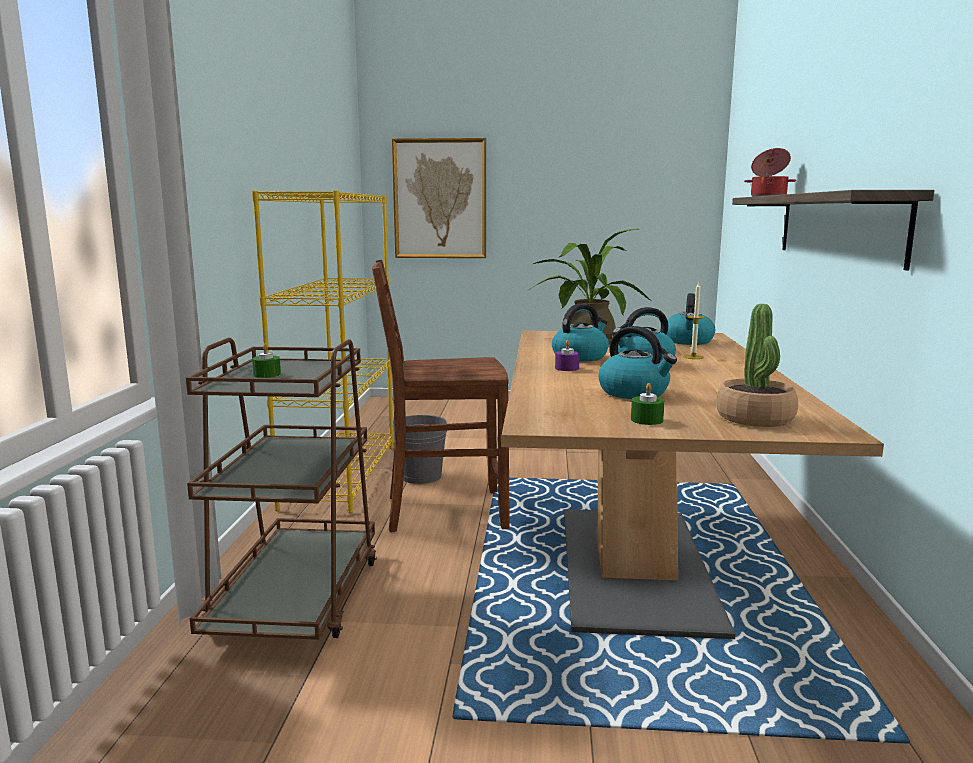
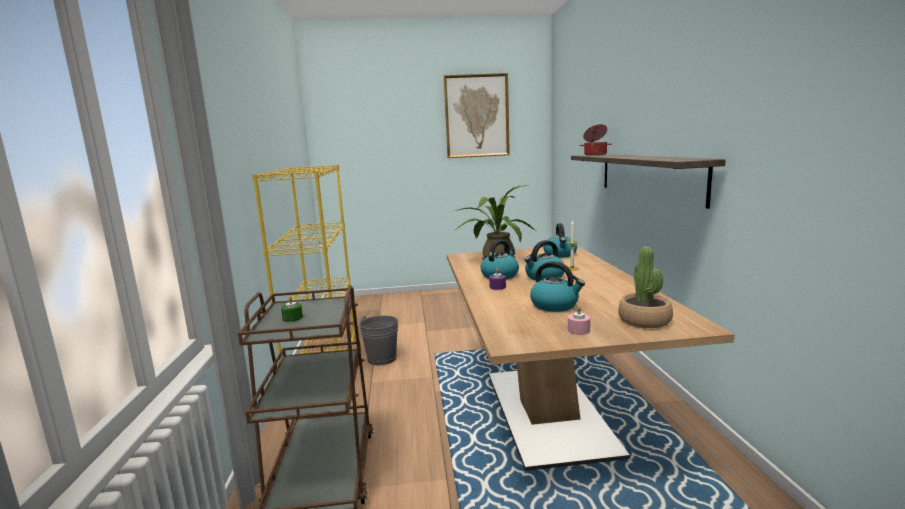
camera: 10 degrees left, 0 degrees up
brown chair [372,260,509,532] -> none
picture [392,138,486,258] -> picture moved to [444,73,510,158]
green candle [631,383,664,425] -> pink candle [568,306,590,335]

